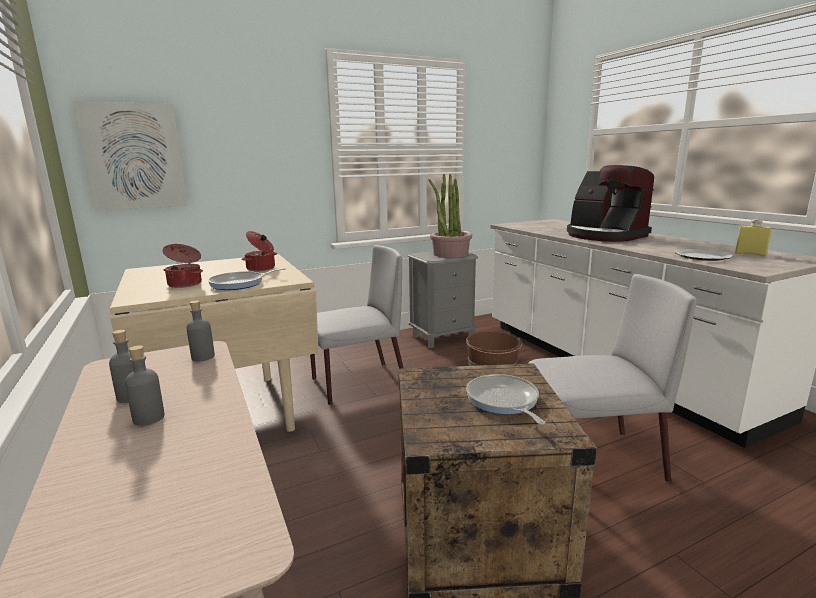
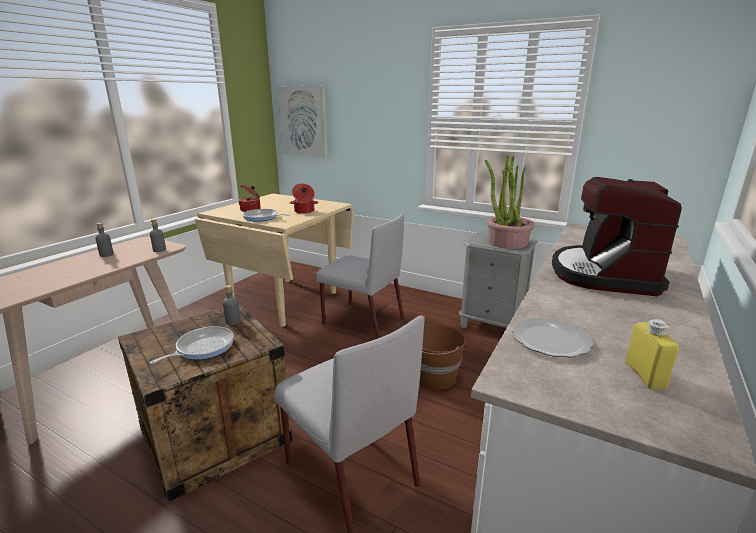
camera: 55 degrees right, 5 degrees up
grey bottle [125,345,164,426] -> grey bottle moved to [223,285,241,325]

